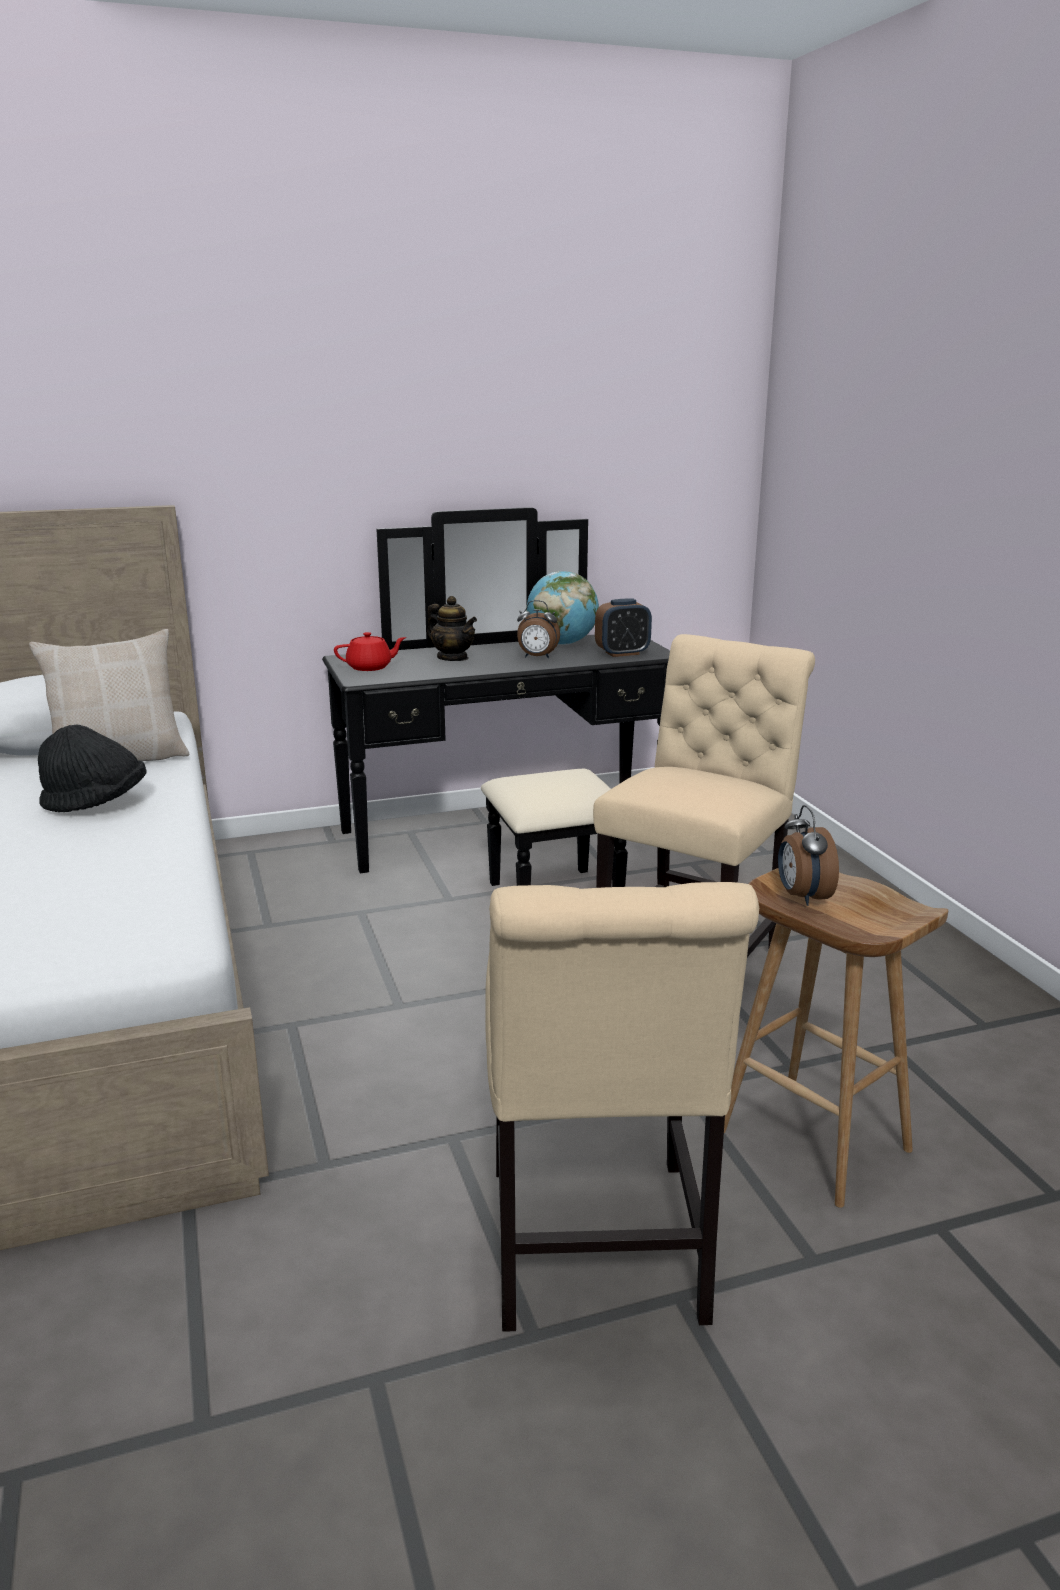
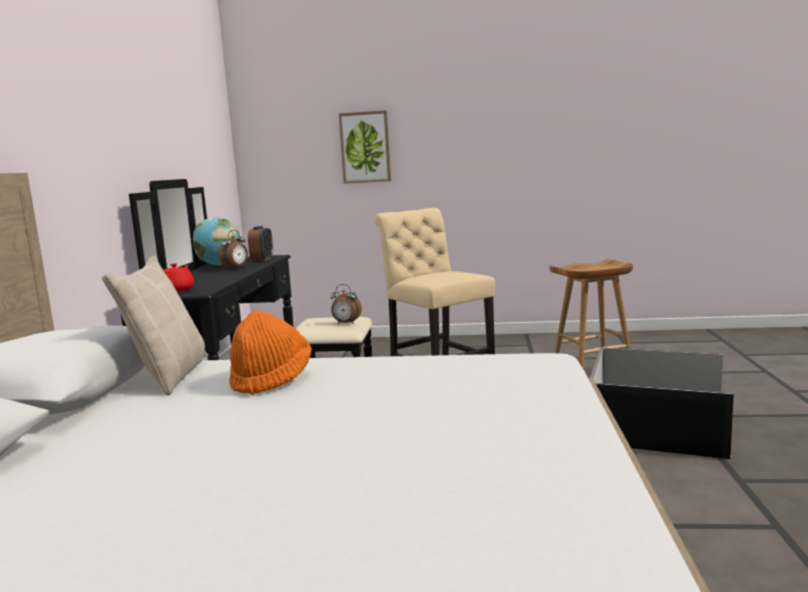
camera: 65 degrees left, 10 degrees down
black hat [38,724,147,812] -> orange hat [229,310,312,395]
teapot [427,596,477,661] -> none
beige chair [485,882,759,1332] -> black storage box [590,347,734,459]
alarm clock [778,805,839,906] -> alarm clock moved to [331,284,362,324]
none -> picture [339,110,391,184]

